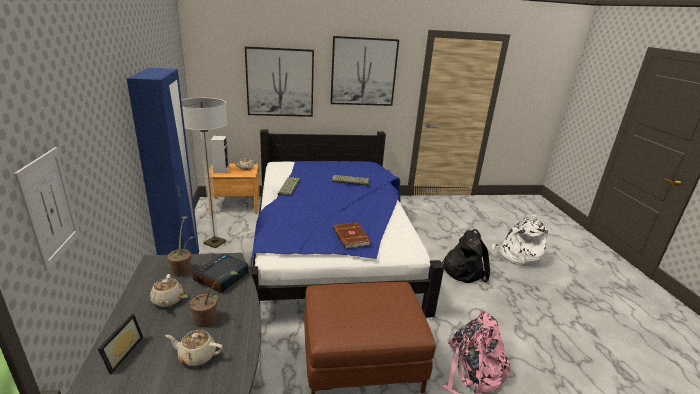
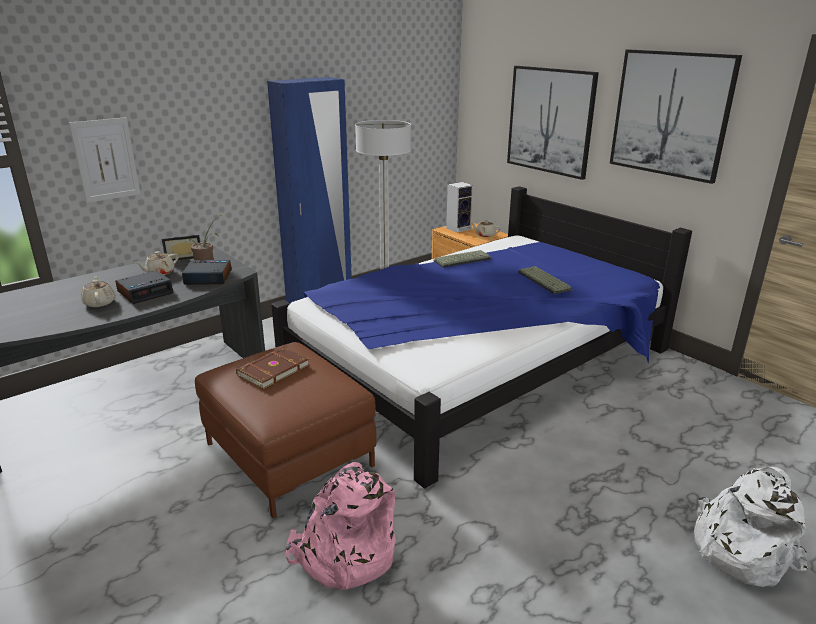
camera: 60 degrees right, 0 degrees up
picture frame [98,314,144,374] -> picture frame moved to [162,235,200,261]
potted plant [181,271,239,327] -> alarm clock [115,270,173,304]
brown book [333,222,371,249] -> brown book moved to [236,347,310,390]
black backpack [442,229,490,283] -> none

